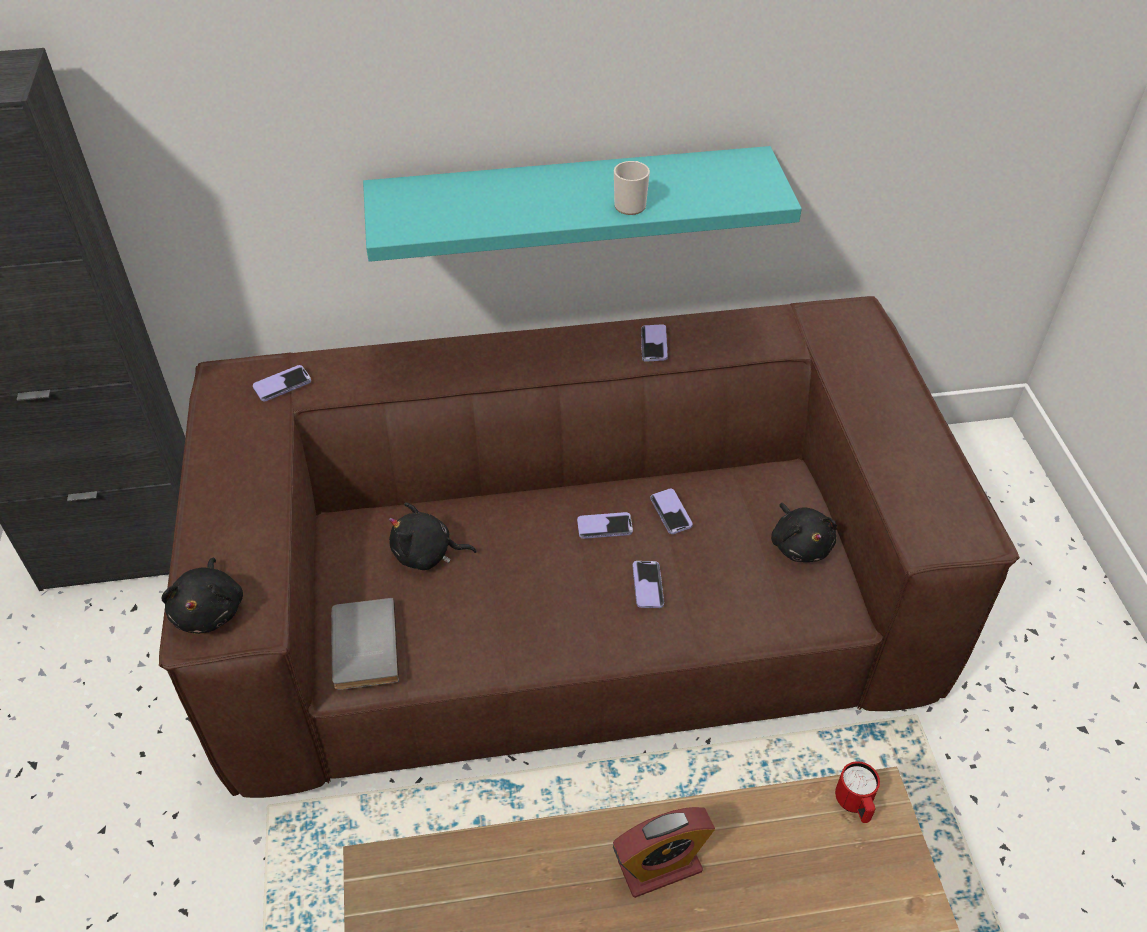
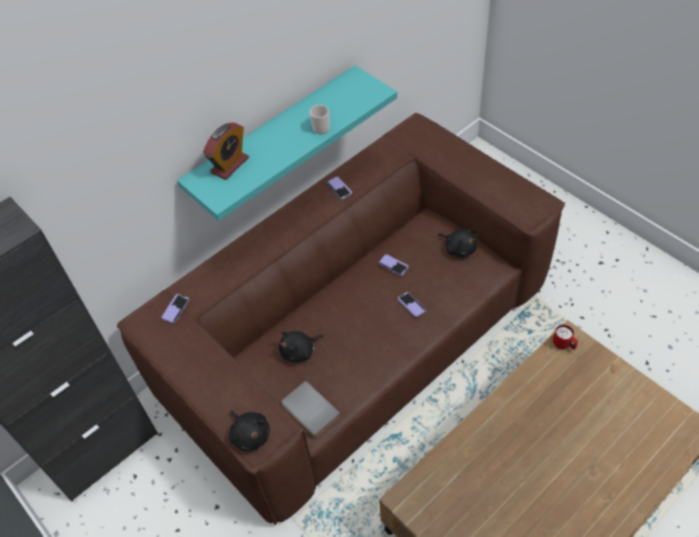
camera: 30 degrees left, 5 degrees up
phone [577,512,633,539] -> none
alarm clock [613,807,715,898] -> alarm clock moved to [203,123,249,180]

